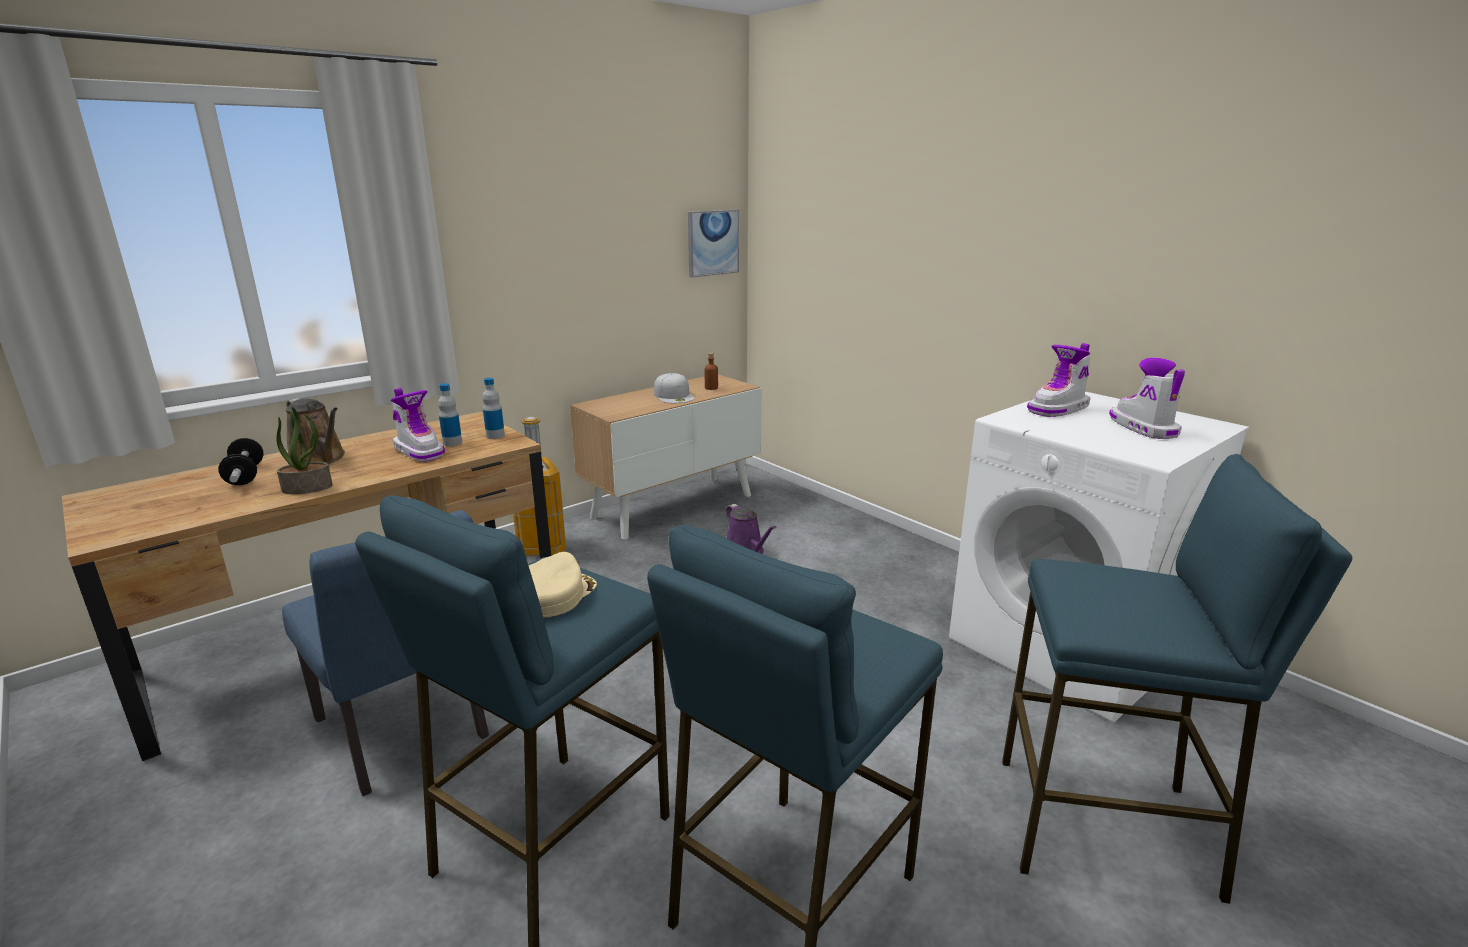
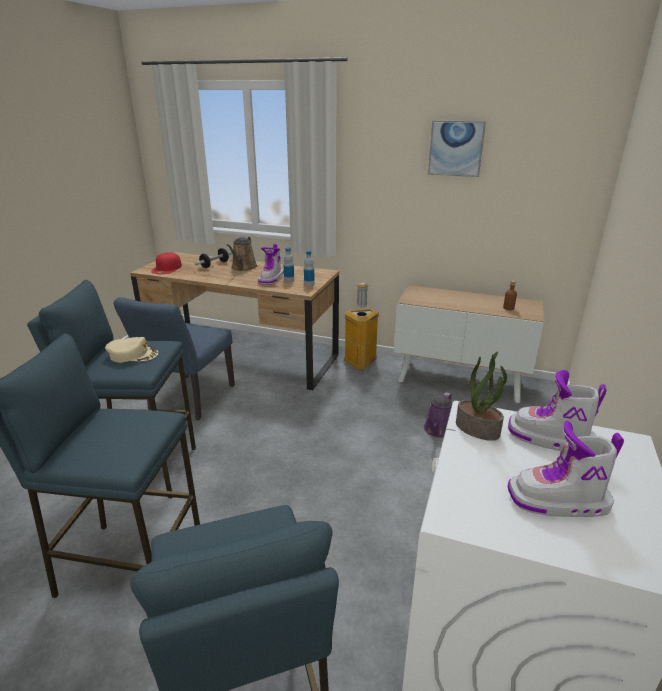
camera: 60 degrees right, 5 degrees up
potted plant [276,407,333,494] -> potted plant moved to [456,351,507,441]
white cap [654,373,695,403] -> none
picture [688,210,739,277] -> picture moved to [428,120,486,177]
boot [1109,357,1185,439] -> boot turned 135 degrees counterclockwise [508,421,624,517]
none -> red cap [151,253,182,274]

